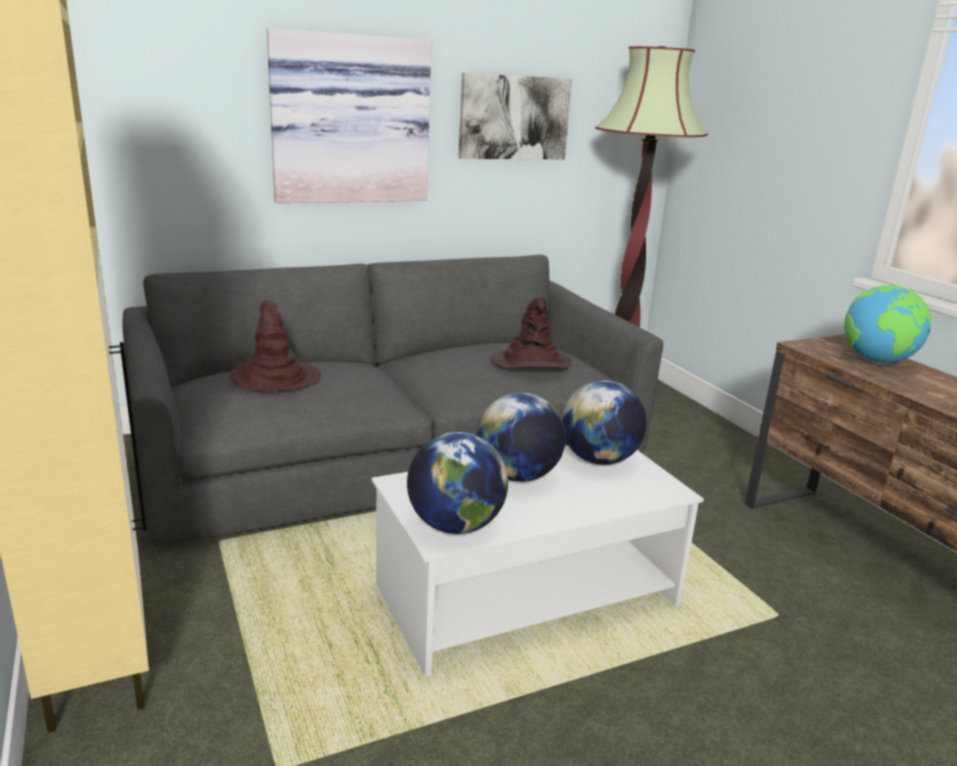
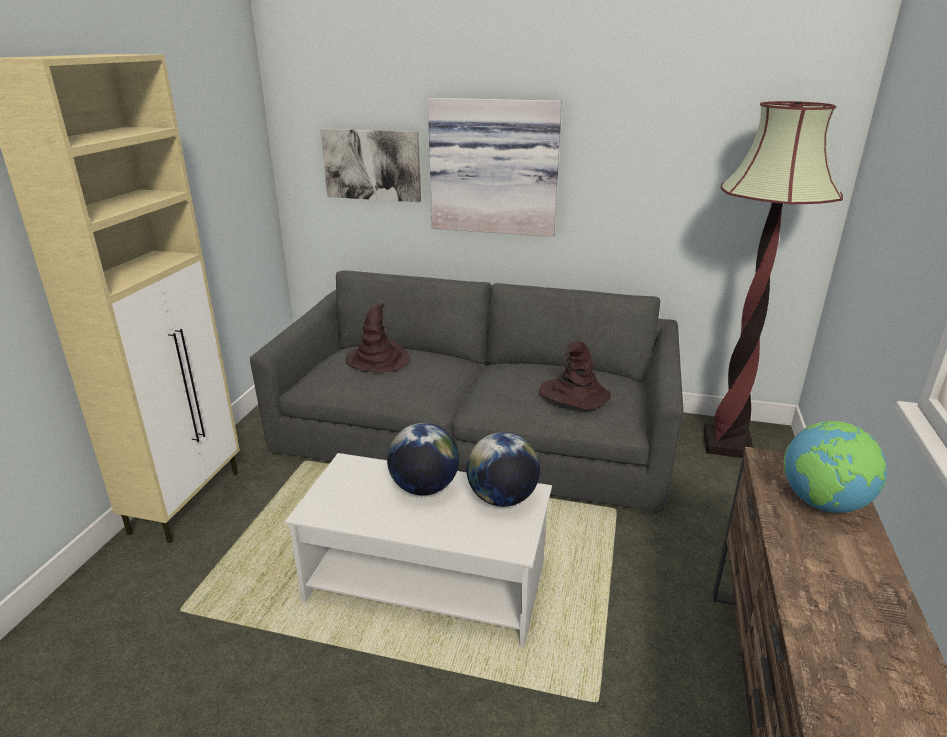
camera: 40 degrees right, 5 degrees up
globe [407,432,508,534] -> none
picture [458,73,572,159] -> picture moved to [321,128,421,202]

